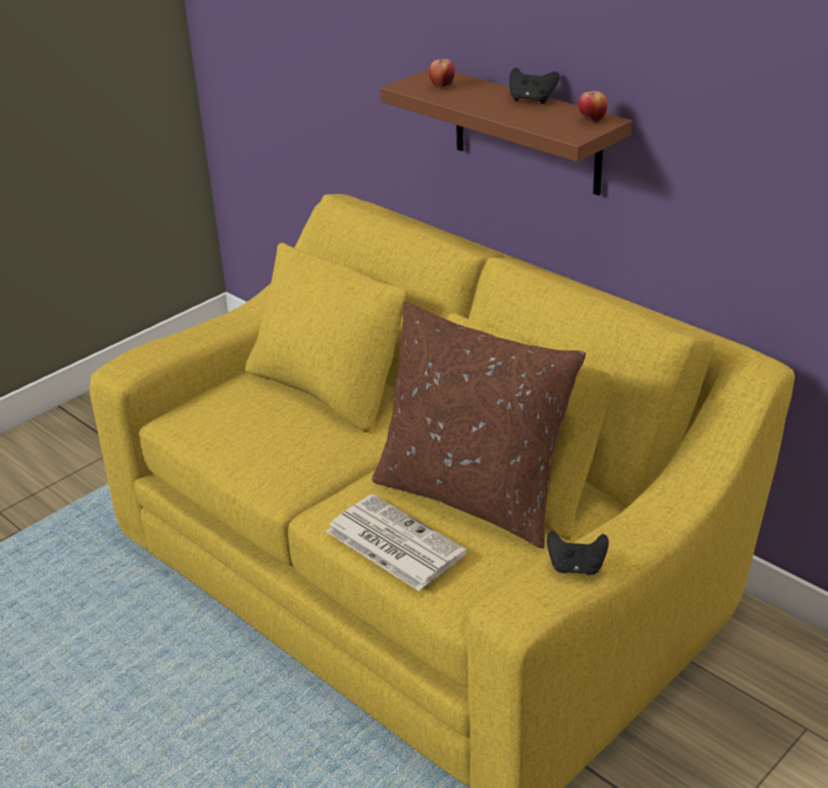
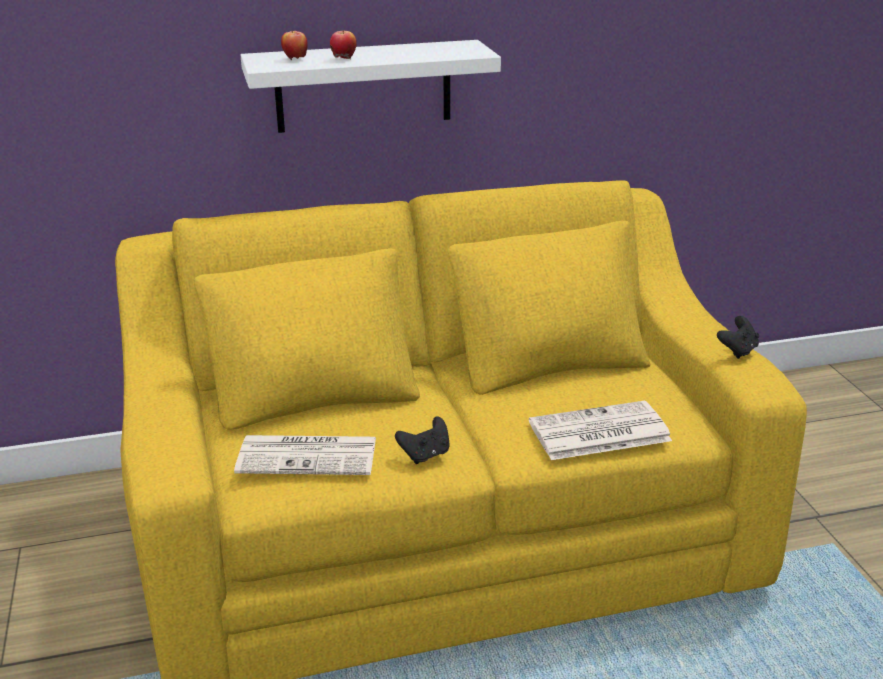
camera: 60 degrees left, 5 degrees down
brown pillow [372,301,586,549] -> none
brown shelf [380,69,632,196] -> white shelf [240,40,501,133]
black game controller [509,68,560,104] -> black game controller moved to [395,417,450,464]
apple [578,91,608,123] -> apple moved to [330,31,357,59]
none -> newspaper [234,435,376,475]

